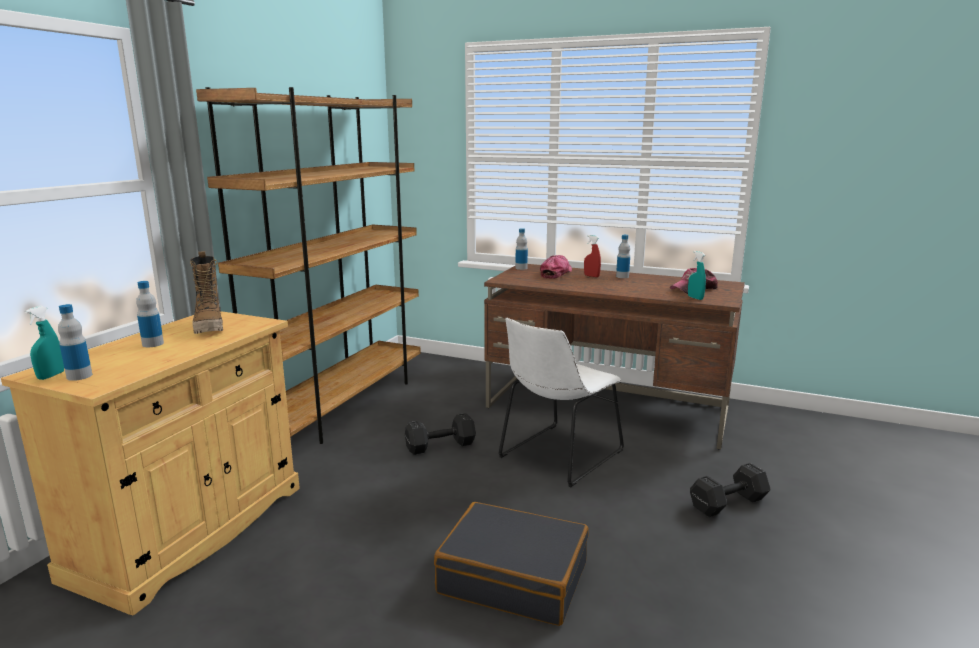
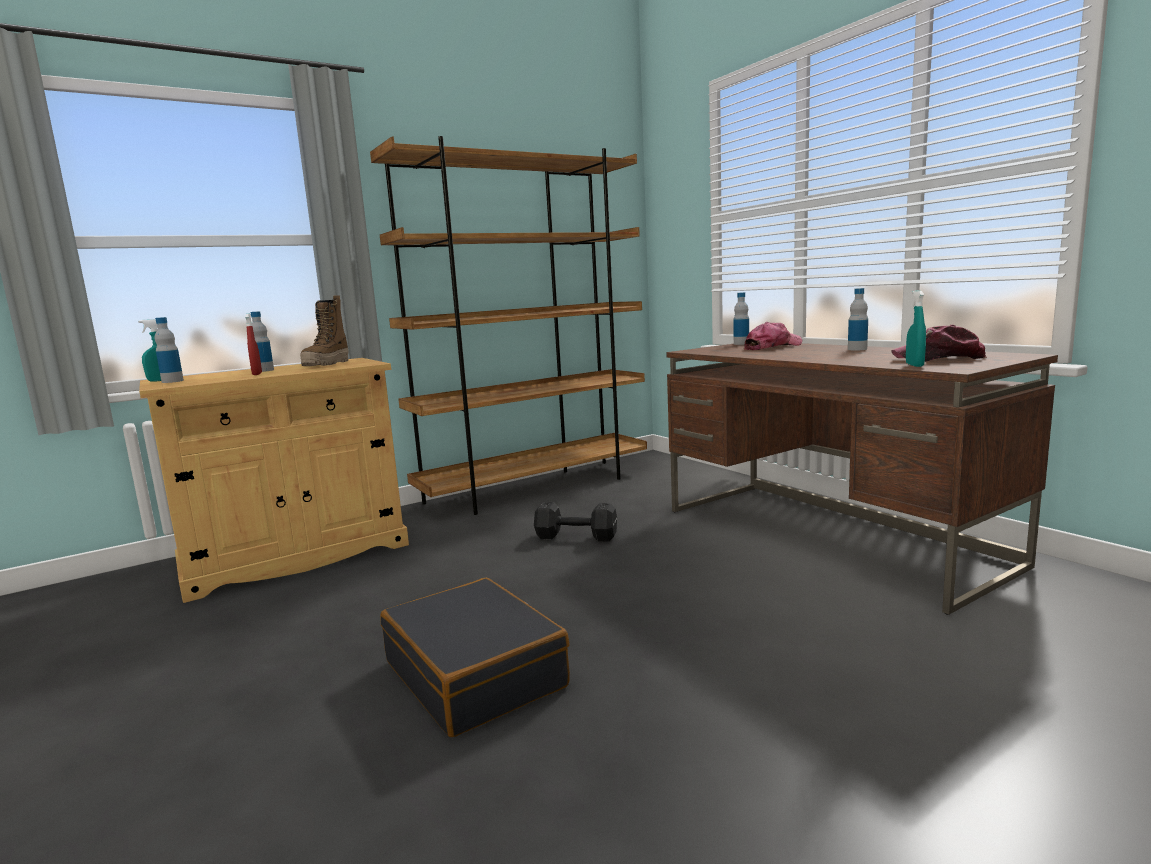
camera: 35 degrees right, 5 degrees down
white chair [498,317,624,487] -> none
red spray bottle [584,235,601,277] -> red spray bottle moved to [245,313,262,375]
black dumbbell [690,463,770,517] -> none

